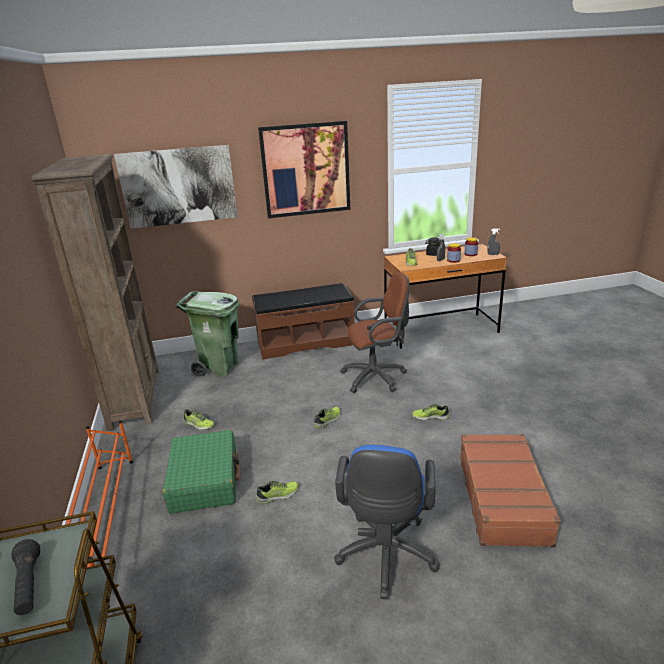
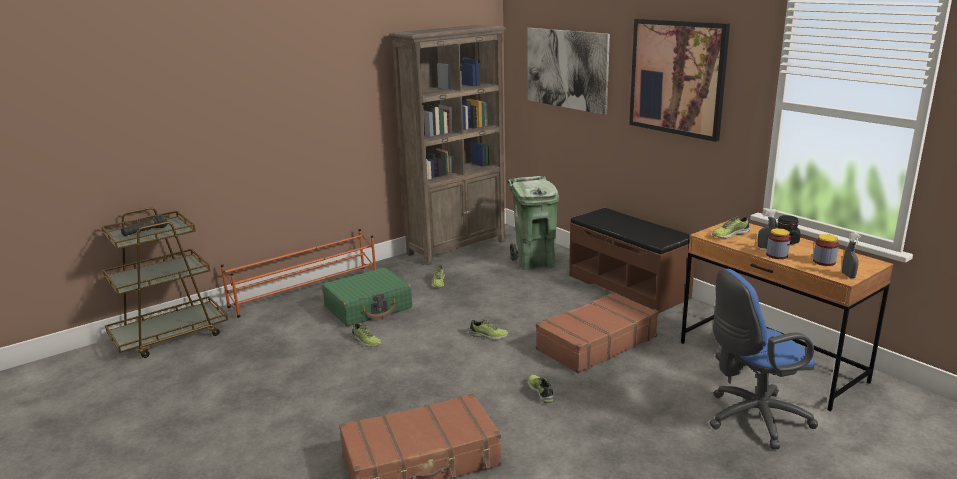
camera: 65 degrees right, 5 degrees down
blue office chair [334,445,440,599] -> blue office chair moved to [710,269,818,449]
brown office chair [340,273,410,393] -> brown suitcase [536,292,659,374]

